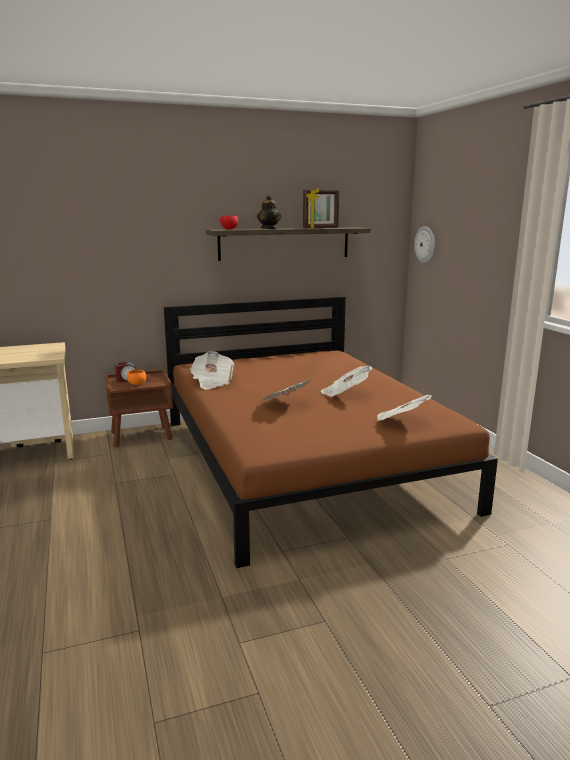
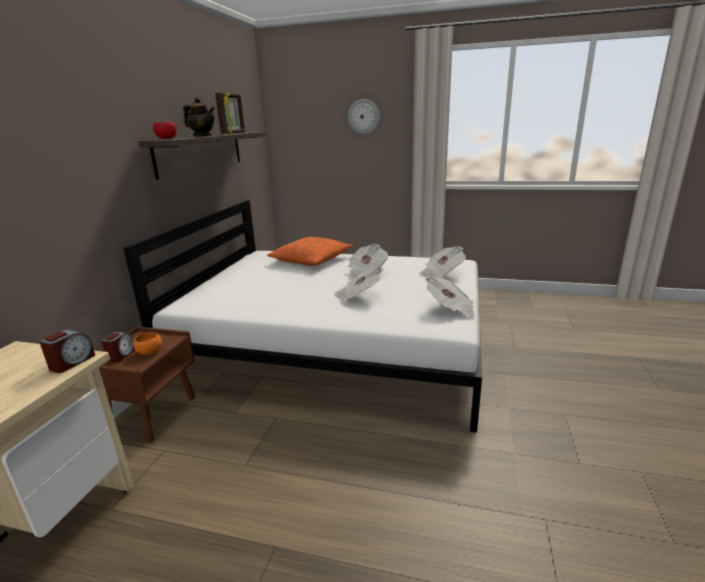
camera: 55 degrees left, 5 degrees up
brown bed [164,297,498,568] -> white bed [123,200,482,432]
newspaper [190,351,234,389] -> newspaper moved to [425,276,475,317]
wall clock [414,226,435,263] -> wall clock moved to [348,99,380,134]
none -> alarm clock [39,330,95,373]
none -> orange pillow [267,237,353,266]

